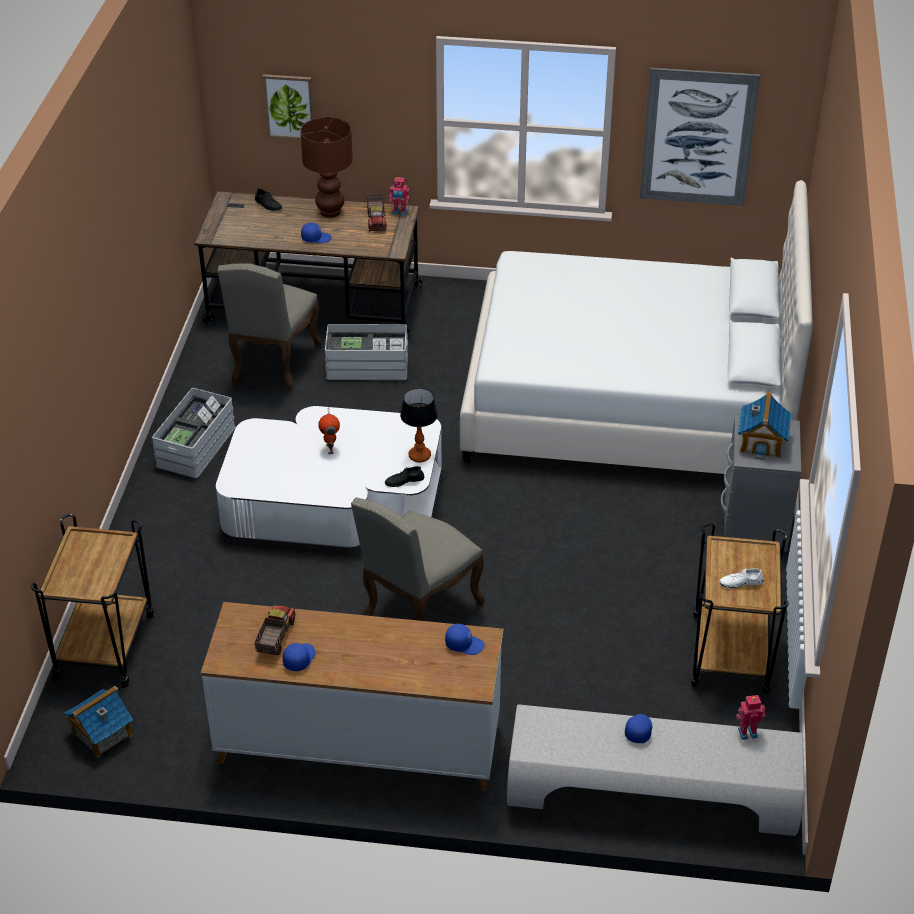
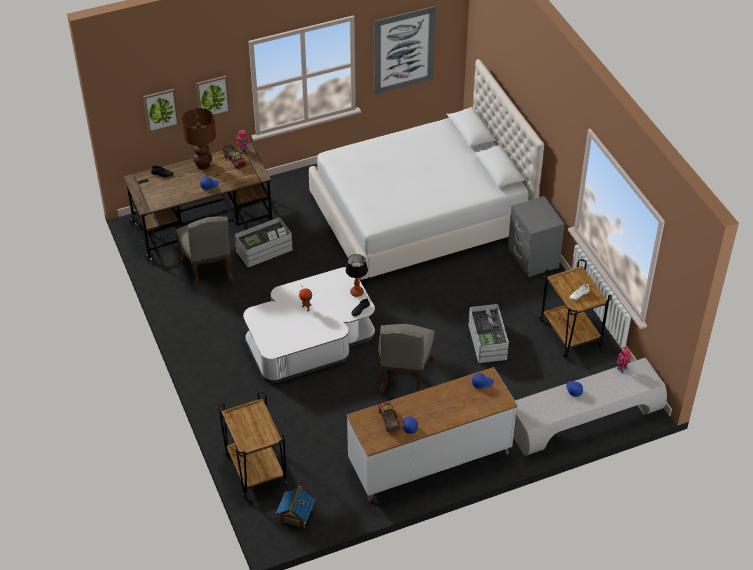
camera: 30 degrees left, 5 degrees up
grey storage box [152,388,236,478] -> grey storage box moved to [468,304,509,363]
toy house [738,392,792,460] -> none
none -> picture [196,76,230,116]

